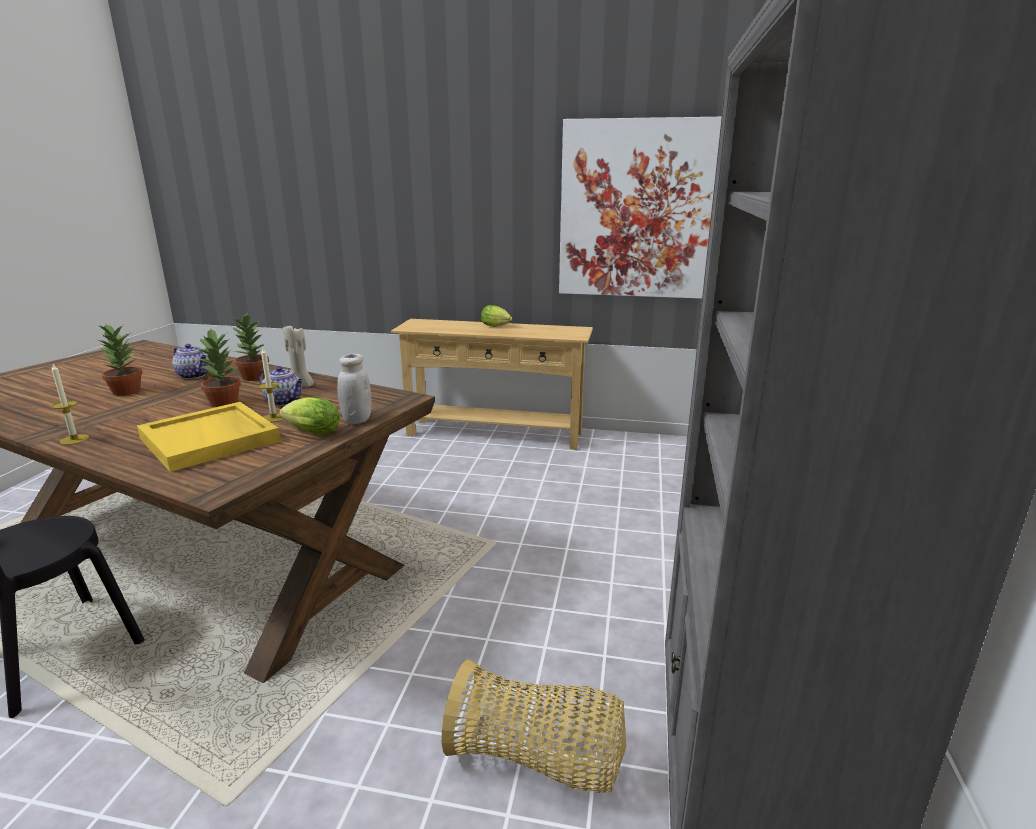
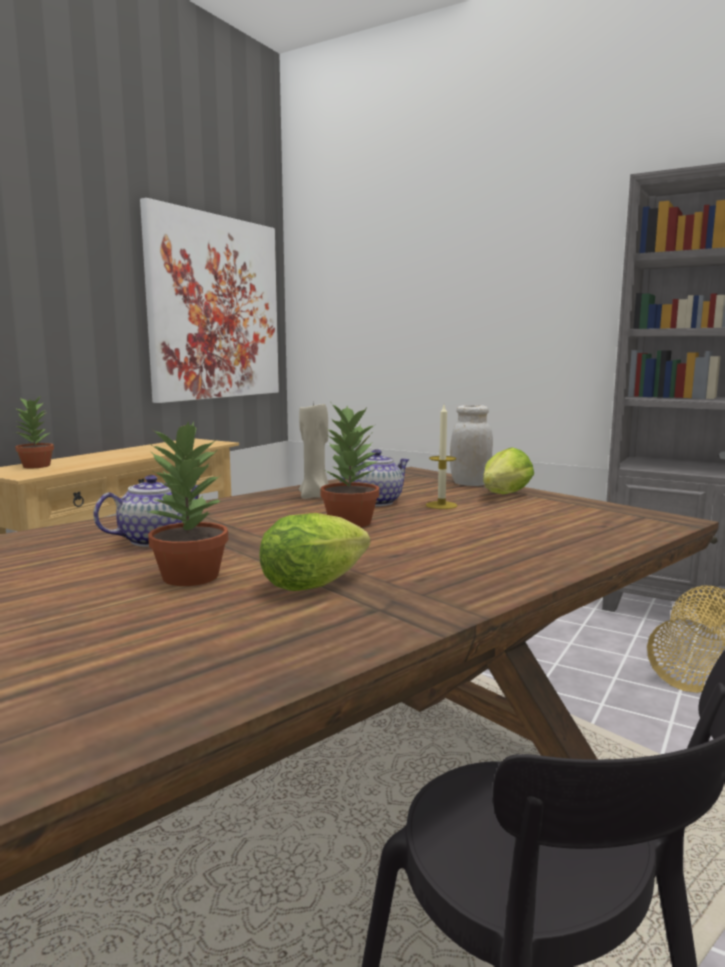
camera: 70 degrees left, 10 degrees down
candle [51,364,89,445] -> none
yellow tray [137,402,280,472] -> none
potted plant [232,312,269,381] -> potted plant moved to [14,395,54,468]
lettuce [481,305,512,327] -> lettuce moved to [259,513,370,591]

